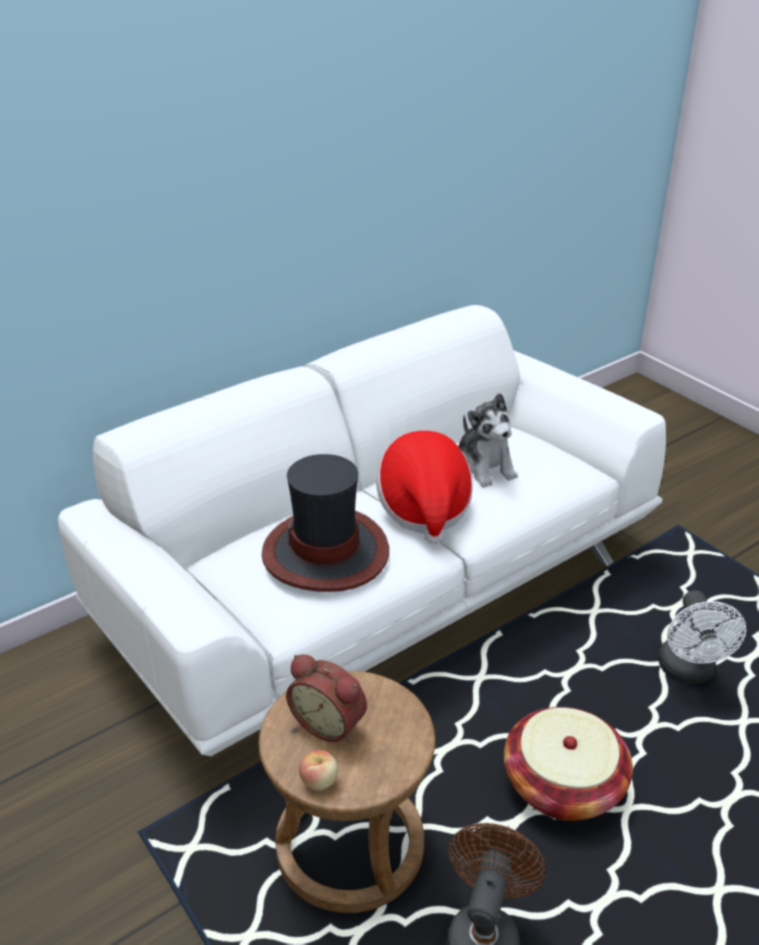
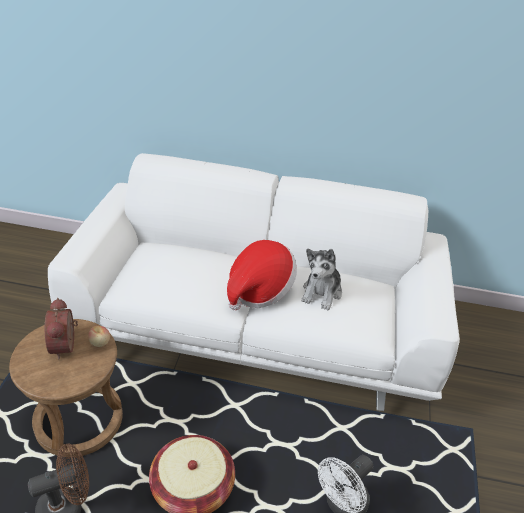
camera: 45 degrees right, 5 degrees up
hat [262,454,389,592] -> none
apple [299,750,338,791] -> apple moved to [88,326,110,347]

